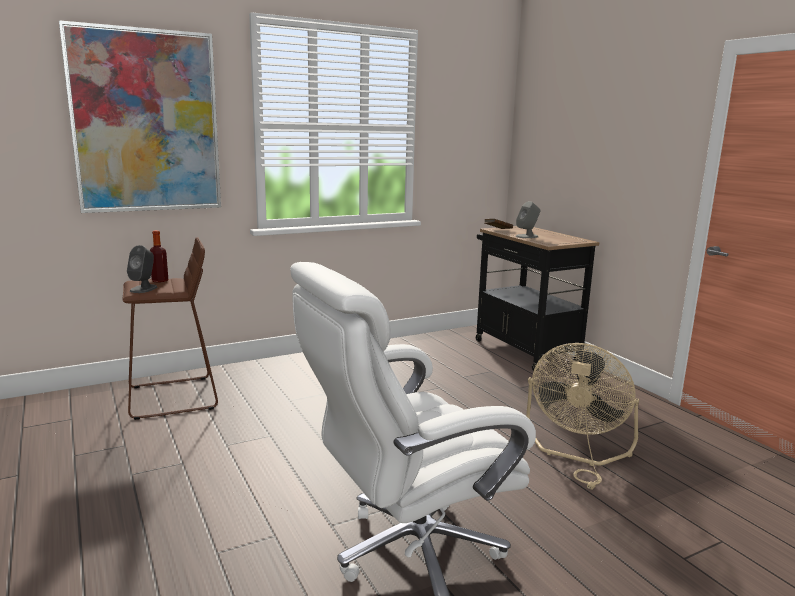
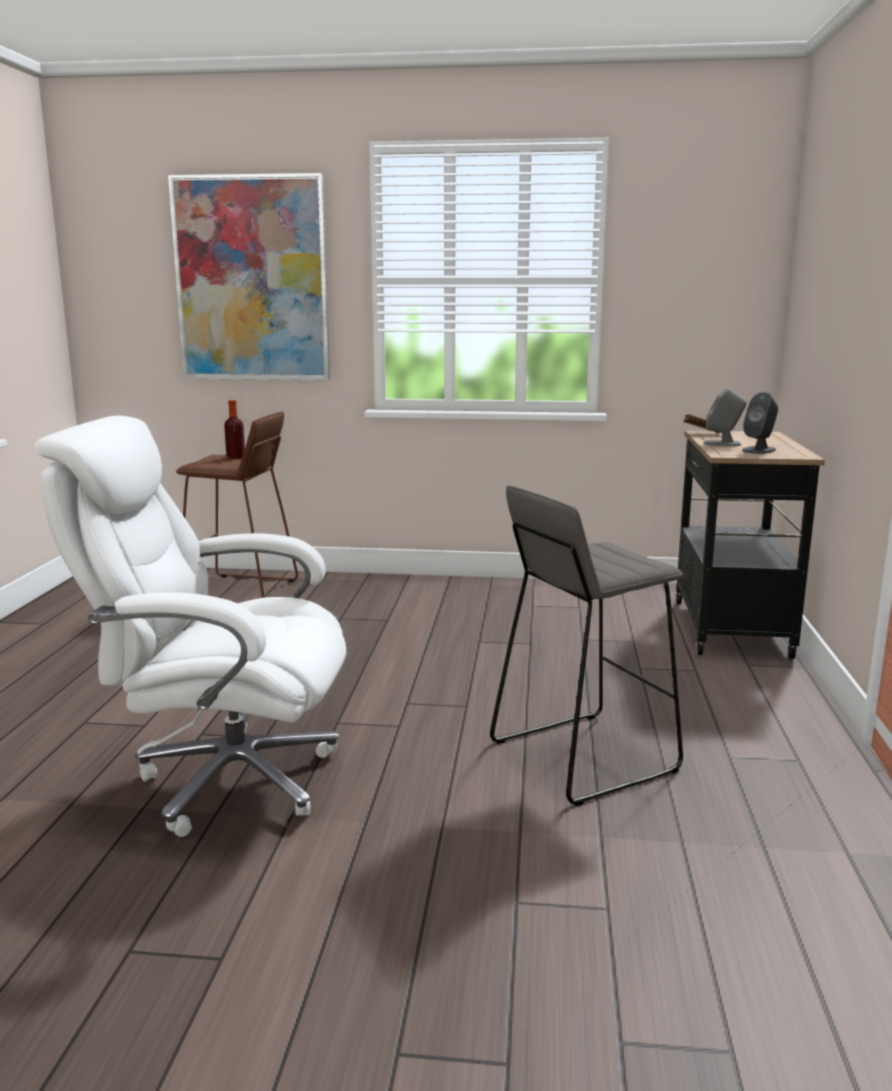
camera: 35 degrees right, 0 degrees up
grey speaker [127,245,157,293] -> grey speaker moved to [742,392,778,454]
beige fan [526,343,639,490] -> grey stool [490,486,683,806]

